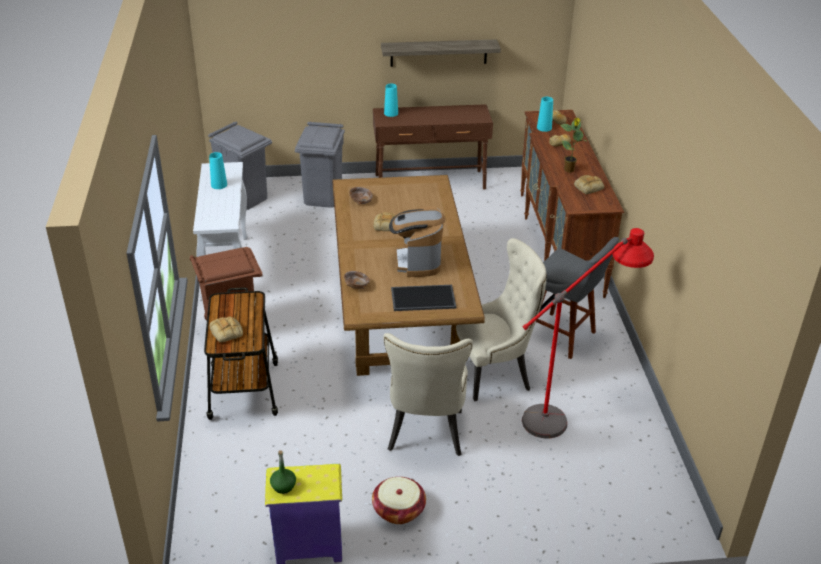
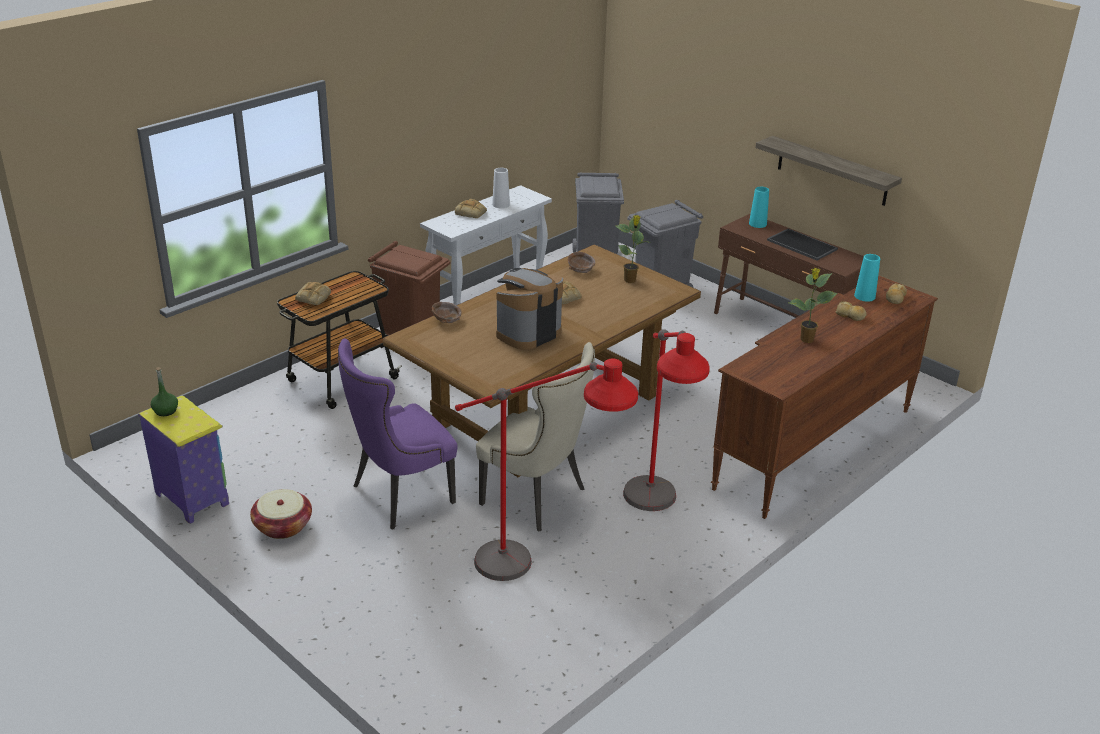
camera: 50 degrees right, 5 degrees down
turquoise vase [209,152,227,189] -> white vase [492,168,510,208]
beige chair [383,333,473,456] -> purple chair [338,338,457,530]
tray [391,285,456,311] -> tray moved to [767,229,838,261]
grey stool [535,237,619,359] -> red floor lamp [623,329,710,511]
bread [574,175,604,194] -> bread moved to [455,199,487,218]
none -> potted plant [616,215,650,283]

